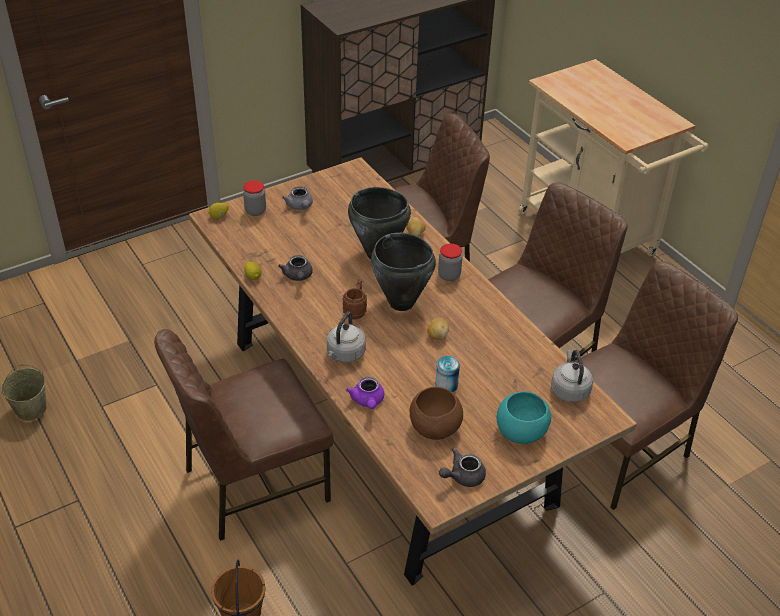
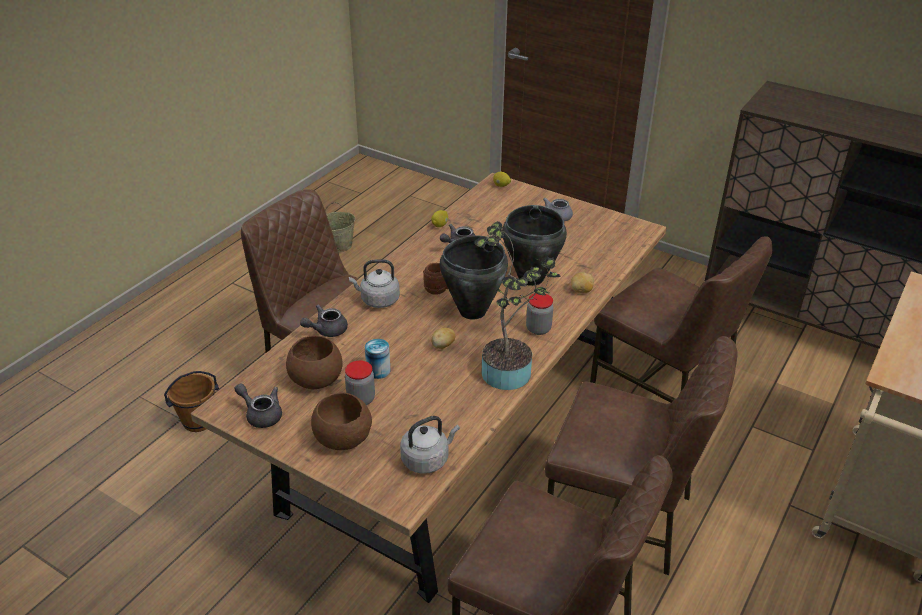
camera: 65 degrees right, 5 degrees down
jar [243,180,266,216] -> jar moved to [345,360,375,405]
purple teapot [346,377,384,409] -> grey teapot [300,304,348,337]
turquoise bowl [497,392,551,444] -> brown bowl [311,392,372,450]
none -> potted plant [474,221,561,390]

